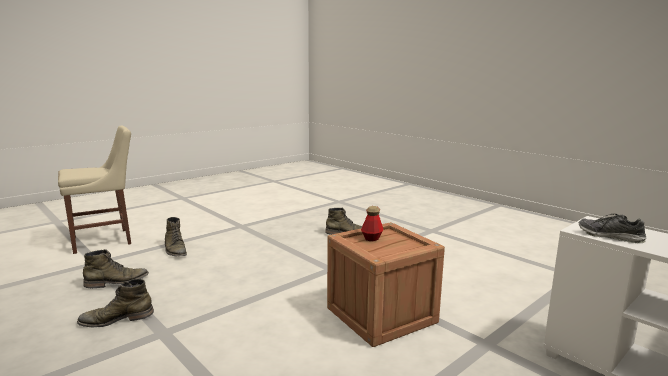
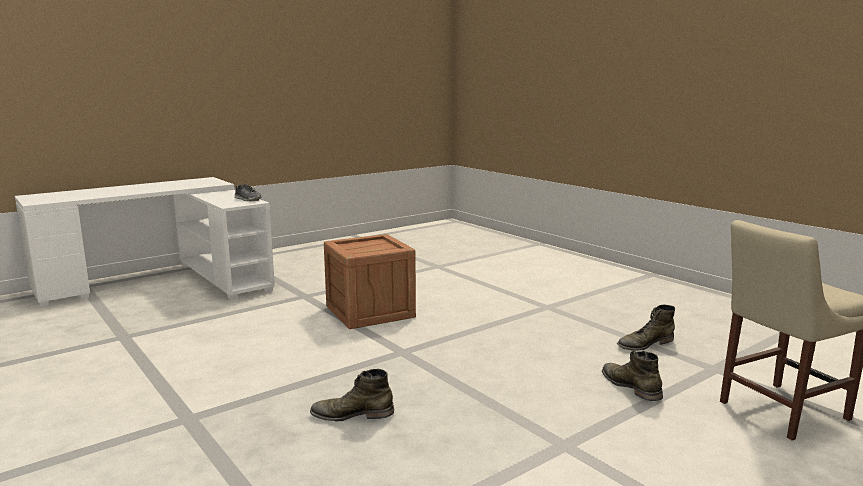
camera: 175 degrees left, 0 degrees up
green boot [77,279,154,328] -> none
bottle [361,206,383,241] -> none

